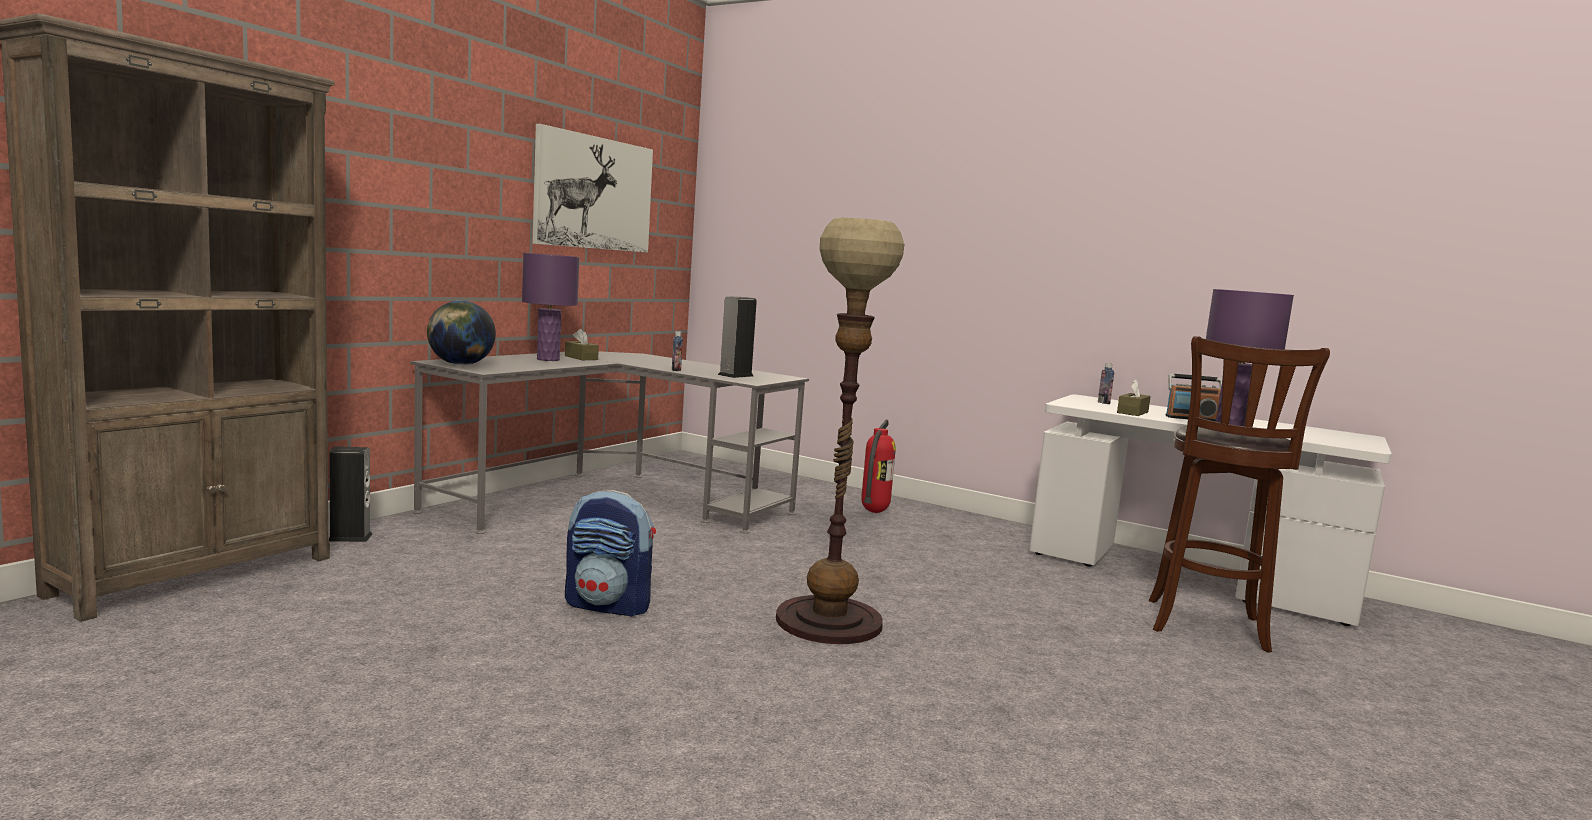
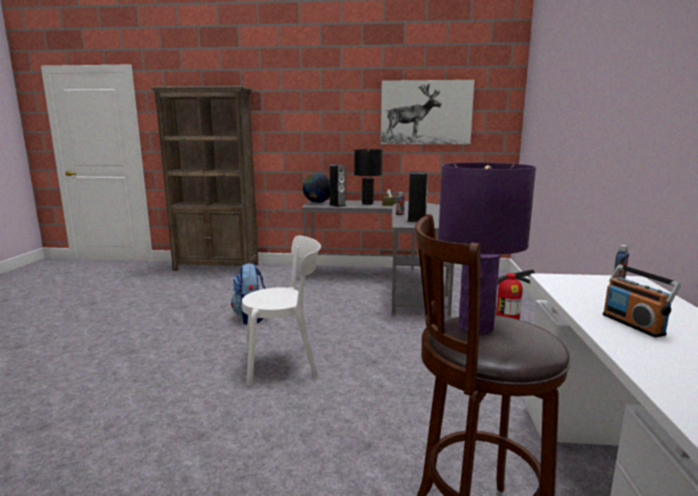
camera: 65 degrees right, 5 degrees up
speaker [329,446,373,542] -> speaker moved to [329,164,346,207]
purple table lamp [522,253,580,361] -> black table lamp [354,149,382,205]
floor lamp [776,218,905,644] -> white chair [242,236,321,386]
brown tissue box [1117,379,1151,416] -> none

